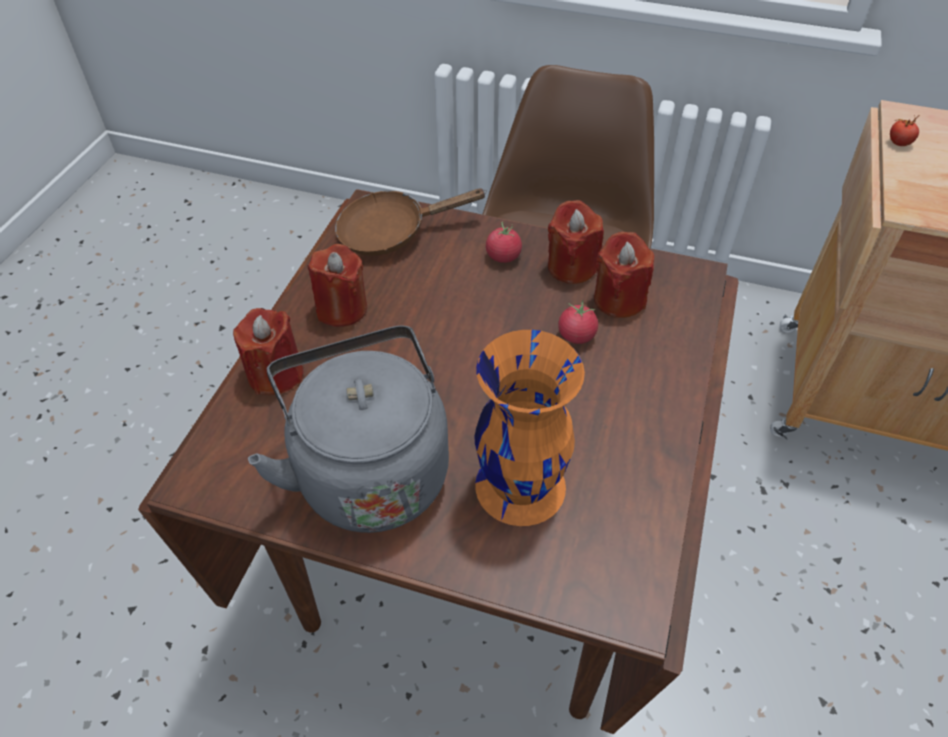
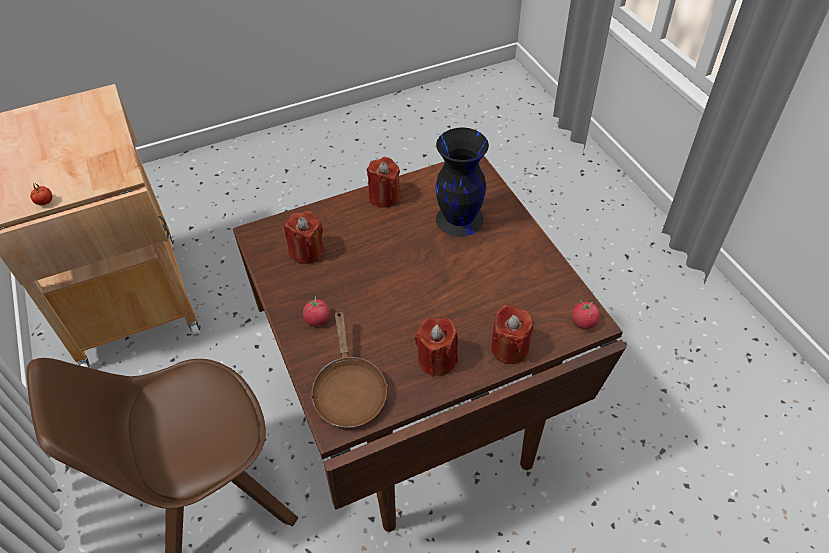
camera: 130 degrees left, 0 degrees up
grey kettle [248,325,449,533] -> none
brown frying pan [335,188,487,256] -> brown frying pan turned 45 degrees clockwise [310,309,388,428]
orange vase [475,330,585,526] -> black vase [435,128,489,237]
red candle [548,200,604,284] -> red candle moved to [367,157,400,208]
tomato [558,300,598,344] -> tomato moved to [571,301,600,329]

